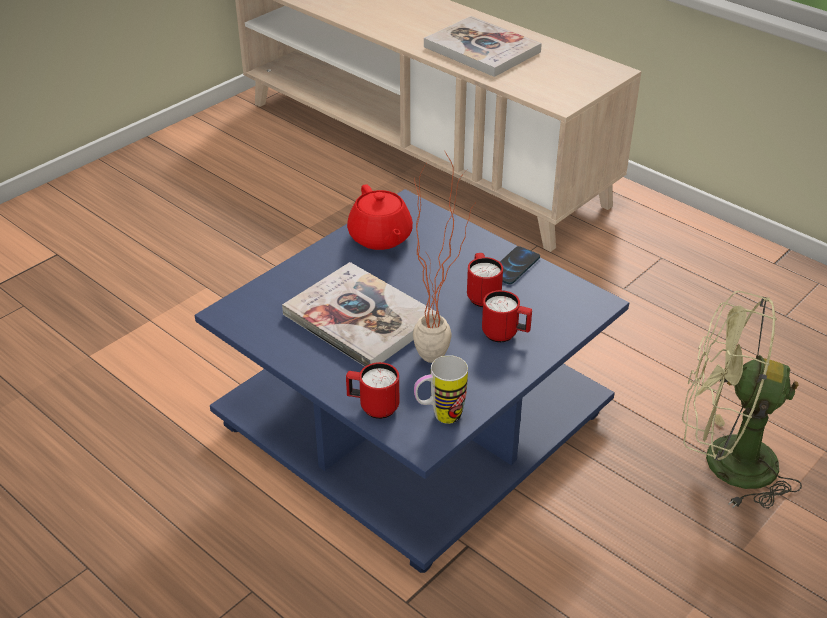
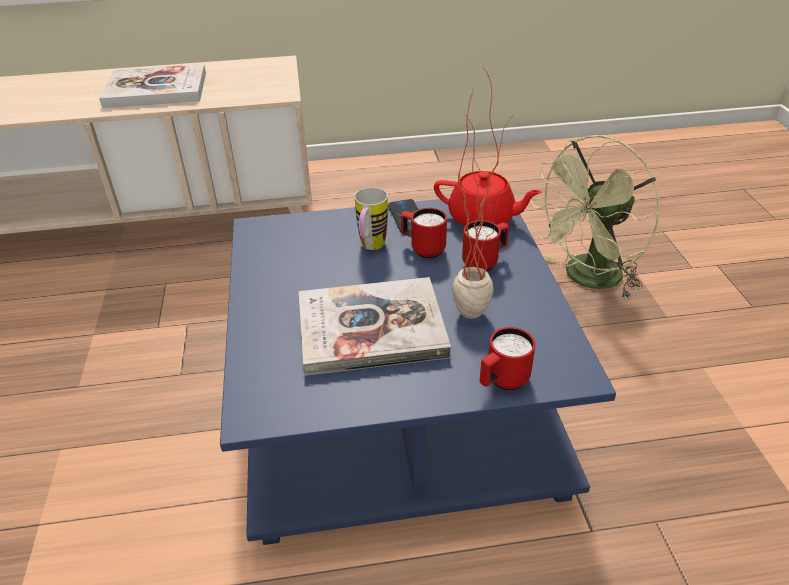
camera: 50 degrees left, 0 degrees up
red teapot [347,184,413,250] -> red teapot moved to [434,171,542,227]
mug [414,355,468,424] -> mug moved to [355,188,388,250]

